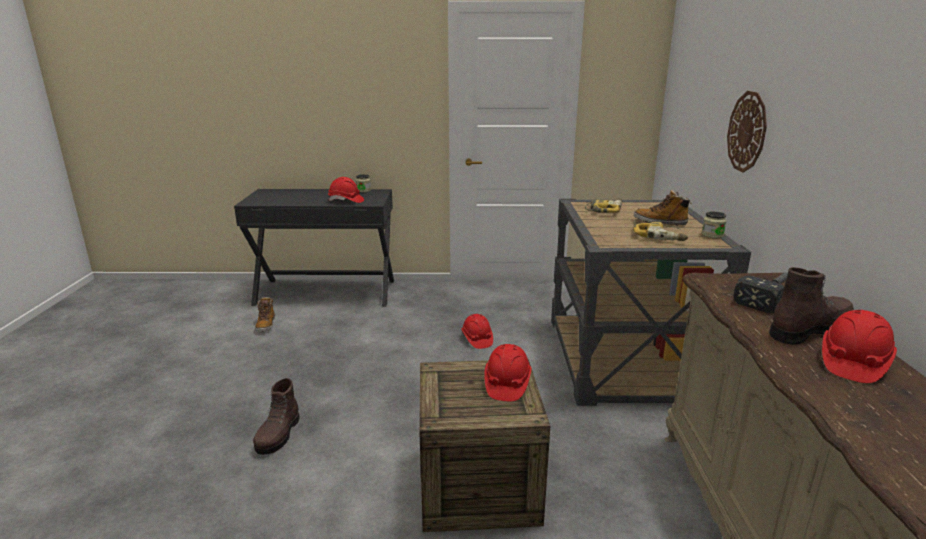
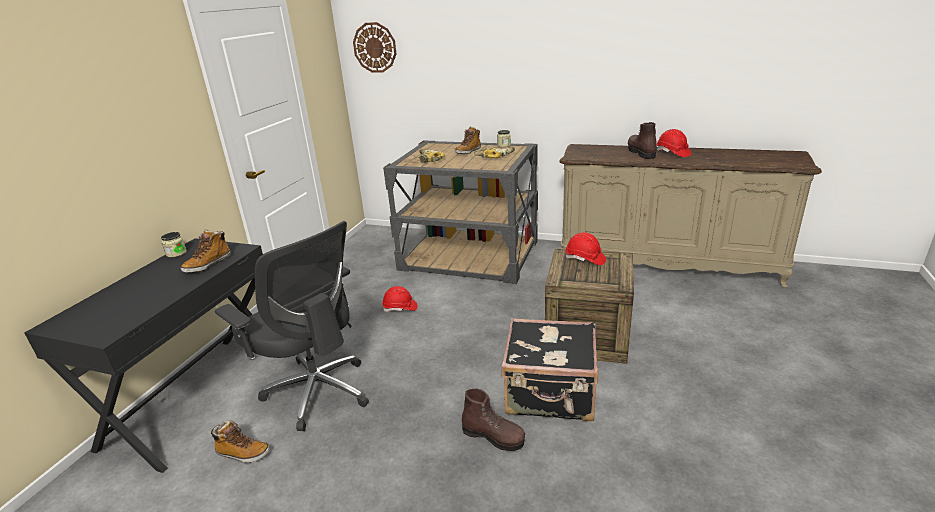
camera: 70 degrees left, 5 degrees up
red hard hat [328,177,364,203] -> boot [181,230,231,273]
wall clock [727,91,767,172] -> wall clock moved to [353,22,396,73]
hammer [733,272,788,313] -> none
none -> office chair [215,221,369,431]
none -> black suitcase [502,318,598,421]

